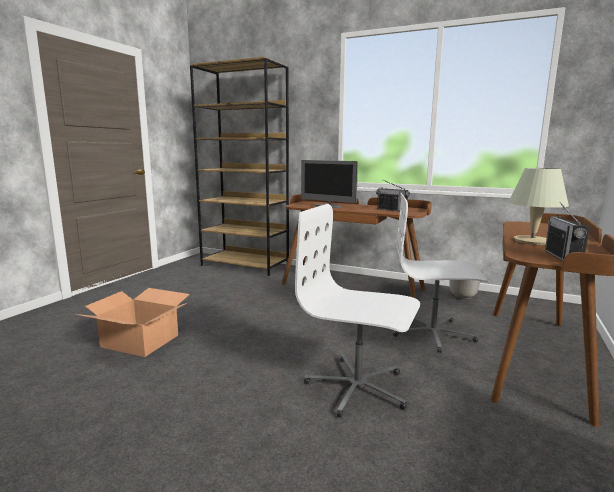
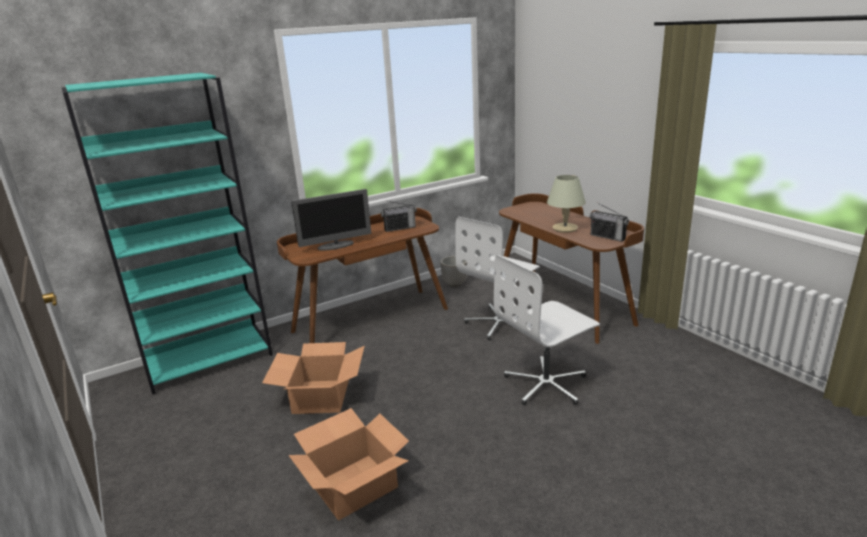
camera: 55 degrees left, 10 degrees up
brown bookcase [190,57,289,276] -> turquoise bookcase [62,73,273,395]
none -> cardboard box [262,342,365,414]

